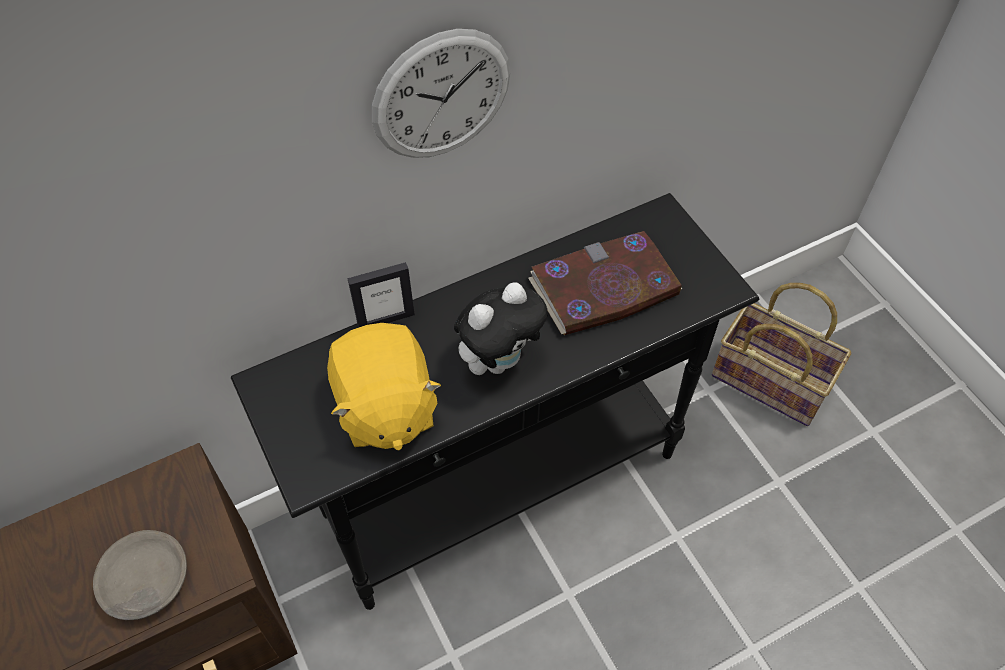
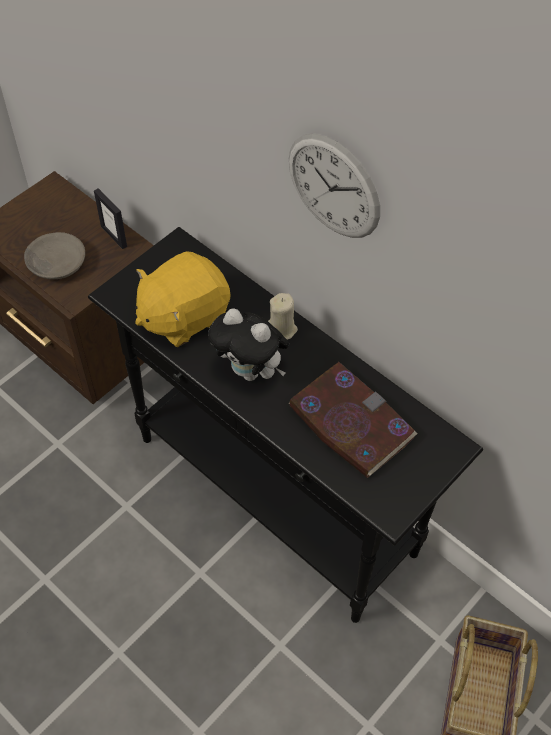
camera: 70 degrees right, 0 degrees up
picture frame [347,262,415,328] -> picture frame moved to [94,188,127,249]
none -> beige candle [268,293,298,340]

